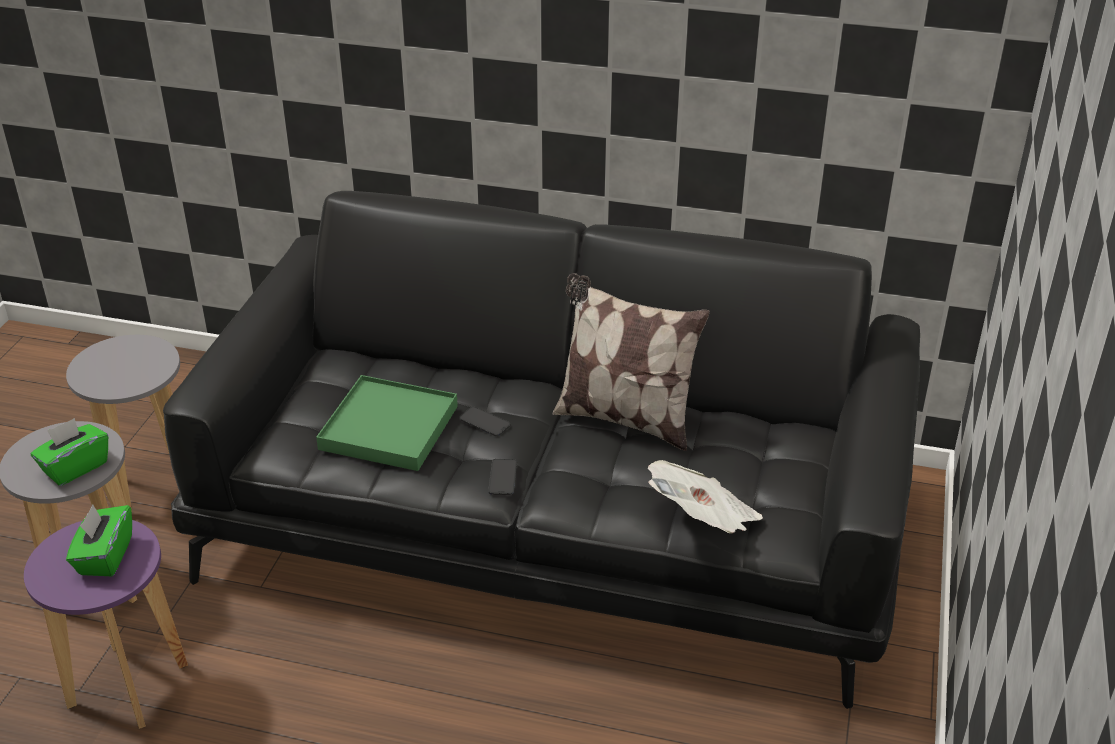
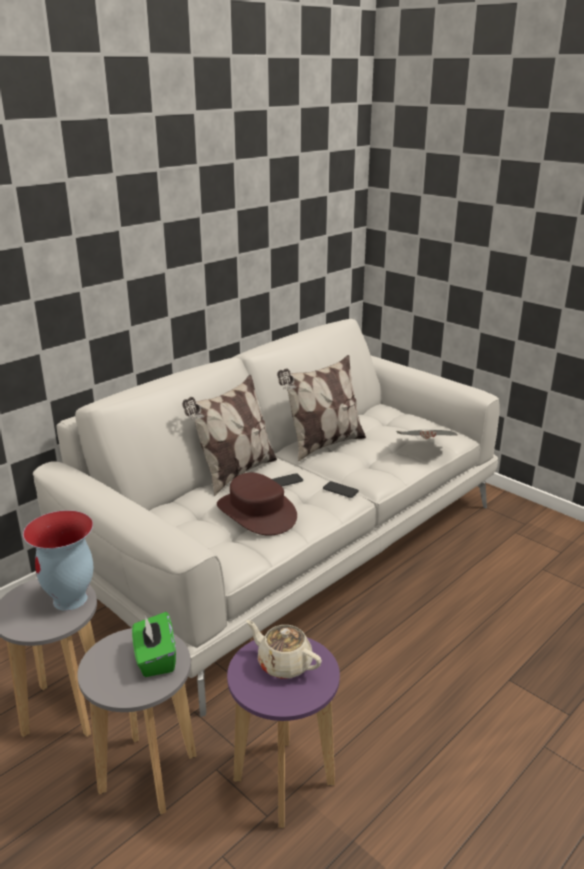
camera: 60 degrees left, 10 degrees down
green tissue box [66,505,132,576] -> beige teapot [246,620,322,679]
black sofa [163,191,920,709] -> white sofa [33,319,500,717]
green tray [316,375,458,471] -> brown hat [217,473,297,536]
none -> vase [23,510,93,611]
none -> pillow [182,374,277,497]

